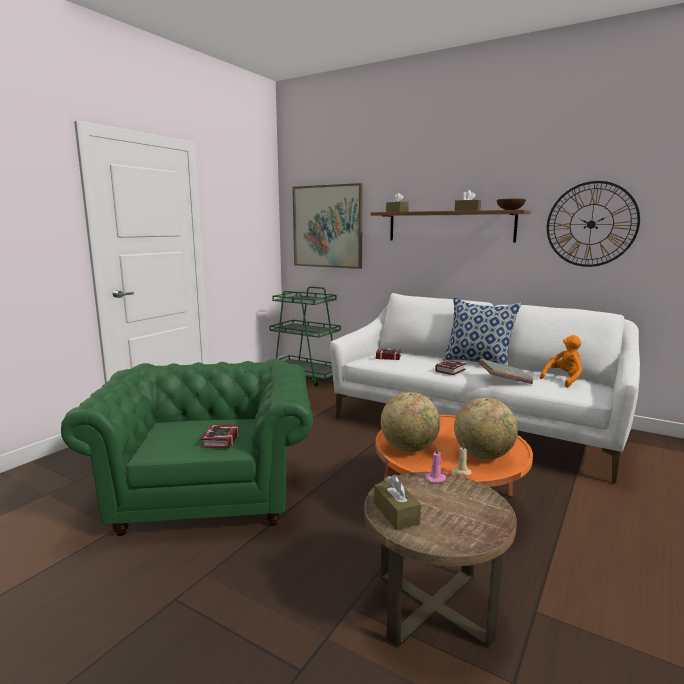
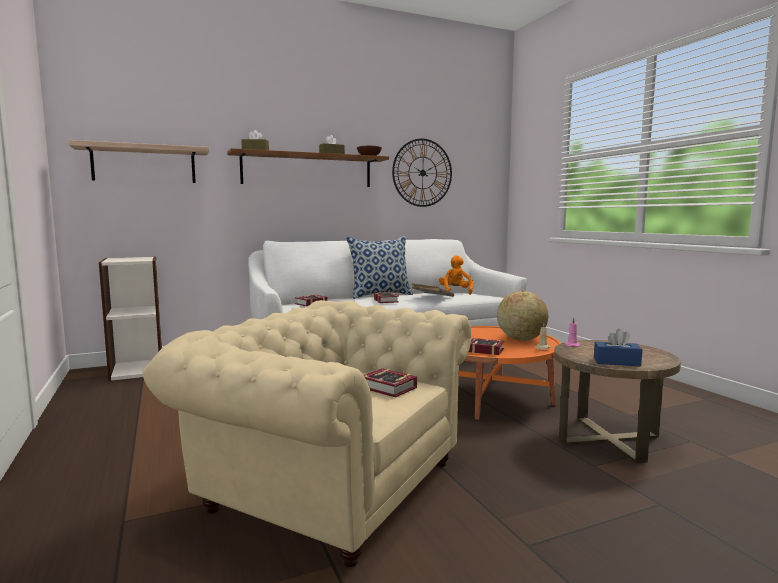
camera: 55 degrees left, 5 degrees down
green armchair [61,359,313,536] -> beige armchair [142,300,471,567]
green cart [269,286,341,387] -> bookcase [99,257,162,381]
picture [292,183,363,269] -> shelf [68,140,209,183]
brown tissue box [374,475,421,530] -> blue tissue box [594,329,642,367]
globe [381,392,440,452] -> book [469,338,504,355]

